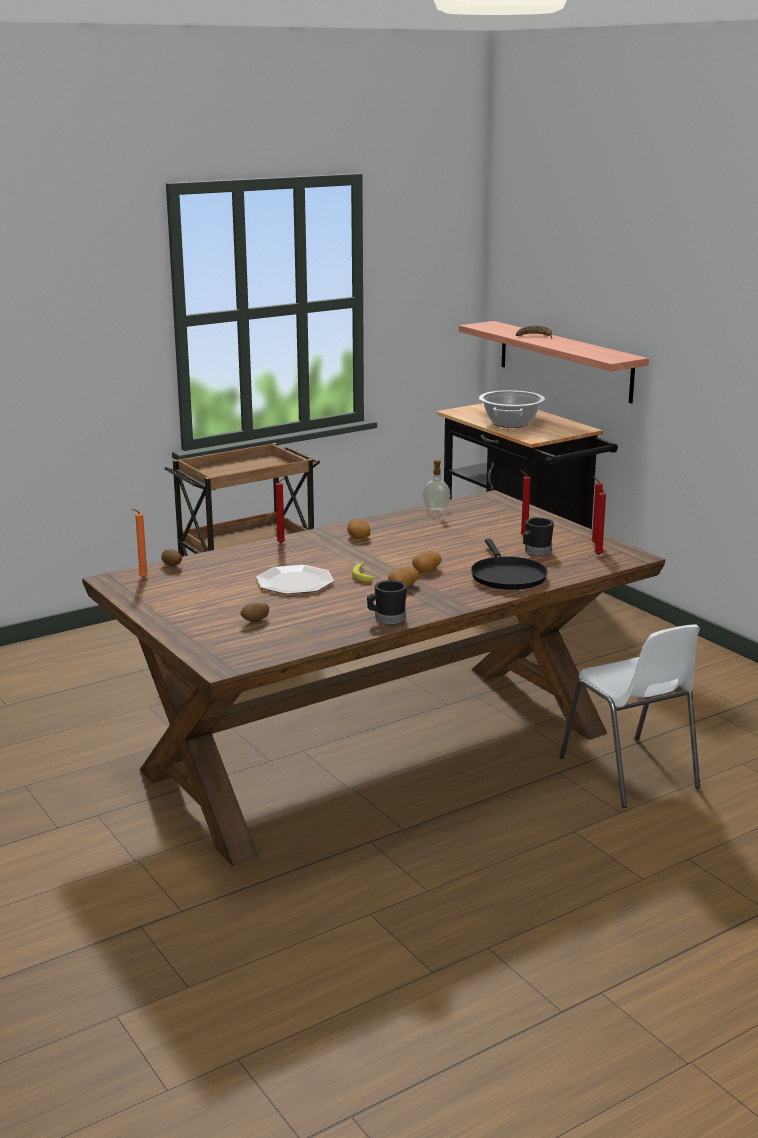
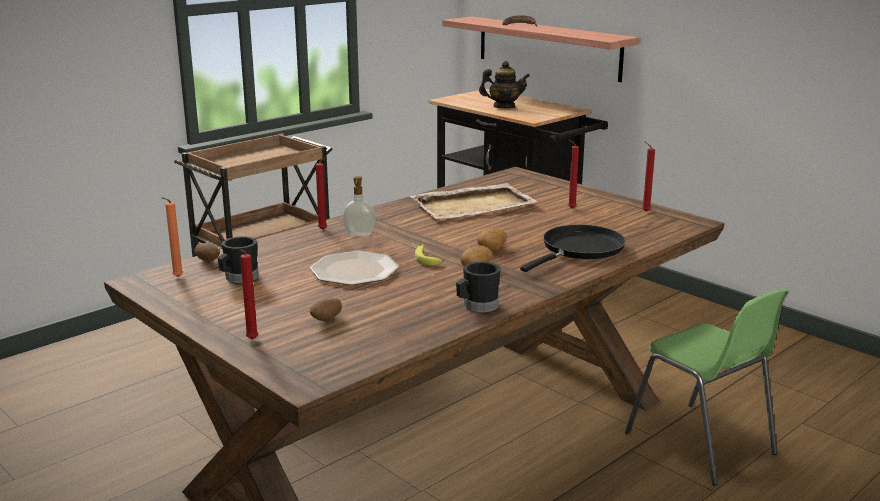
camera: 10 degrees left, 0 degrees up
potato [347,519,370,539] -> none
soap dispenser [423,460,450,511] -> soap dispenser moved to [343,176,376,236]
black frying pan [471,539,548,590] -> black frying pan turned 120 degrees counterclockwise [520,225,626,272]
cooking pot [479,390,545,428] -> teapot [479,61,530,108]
black mug [523,518,554,556] -> black mug moved to [218,236,259,283]
white chair [559,624,700,808] -> green chair [625,288,789,486]
red candle [594,489,606,555] -> red candle moved to [240,250,258,340]
none -> beige tray [410,183,538,219]

